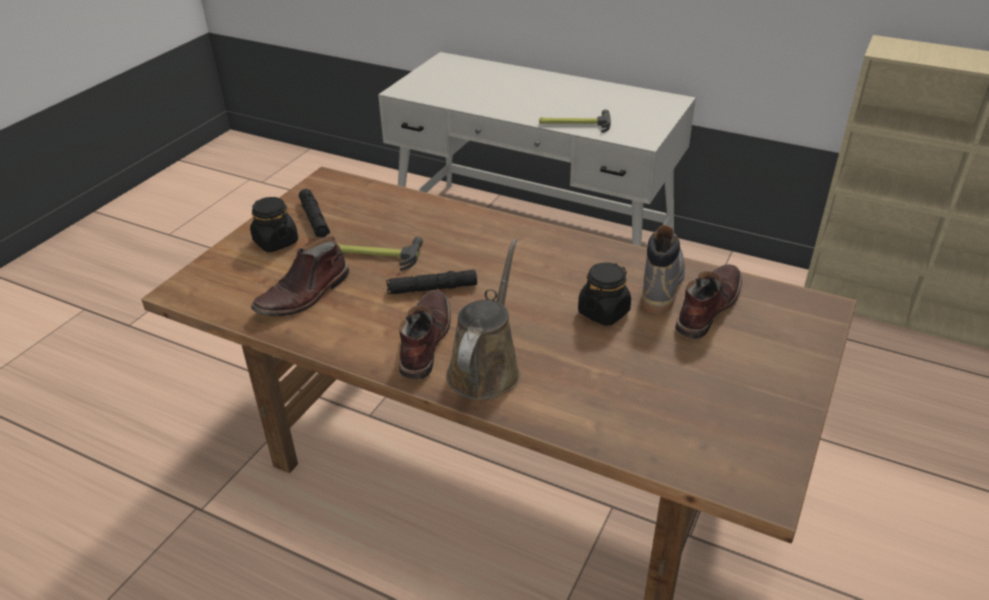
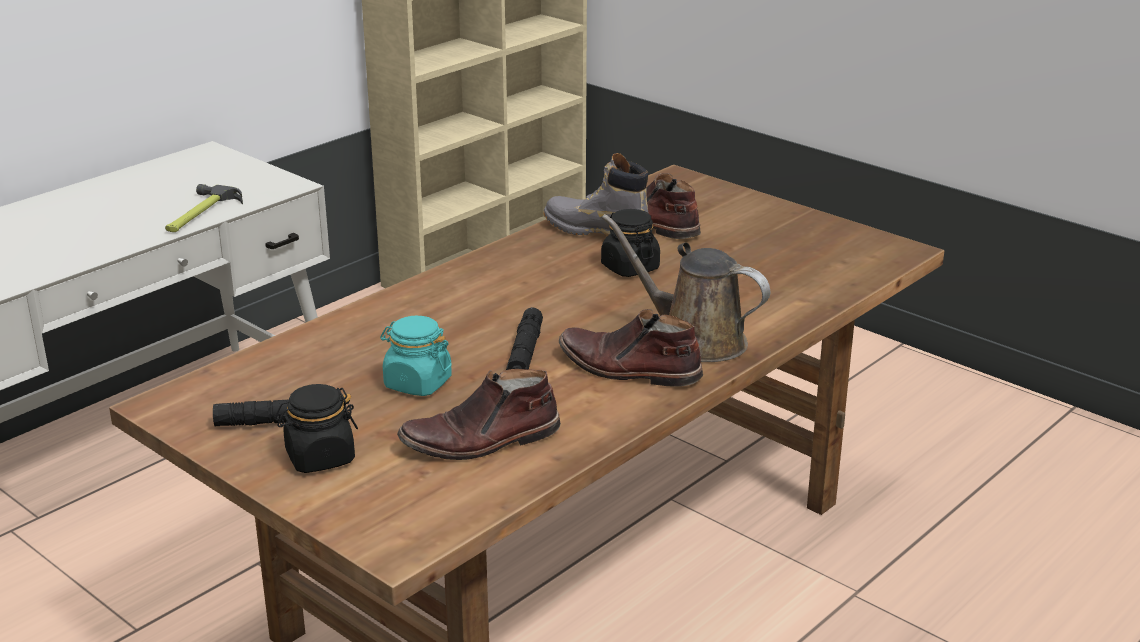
camera: 75 degrees left, 10 degrees down
brown boot [251,237,349,316] -> brown boot turned 105 degrees clockwise [397,369,561,460]
hammer [337,237,423,271] -> turquoise jar [380,316,452,396]

